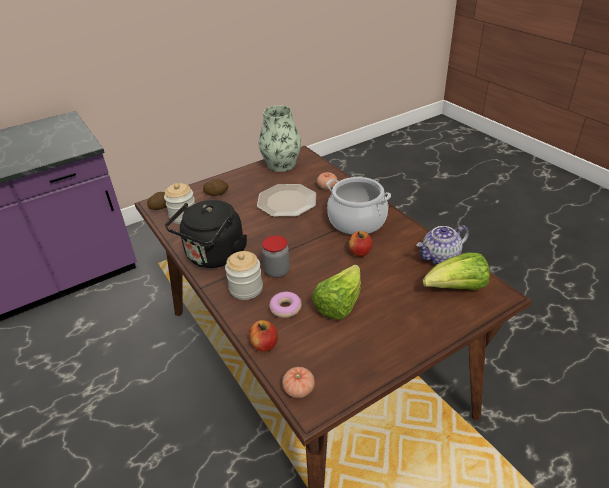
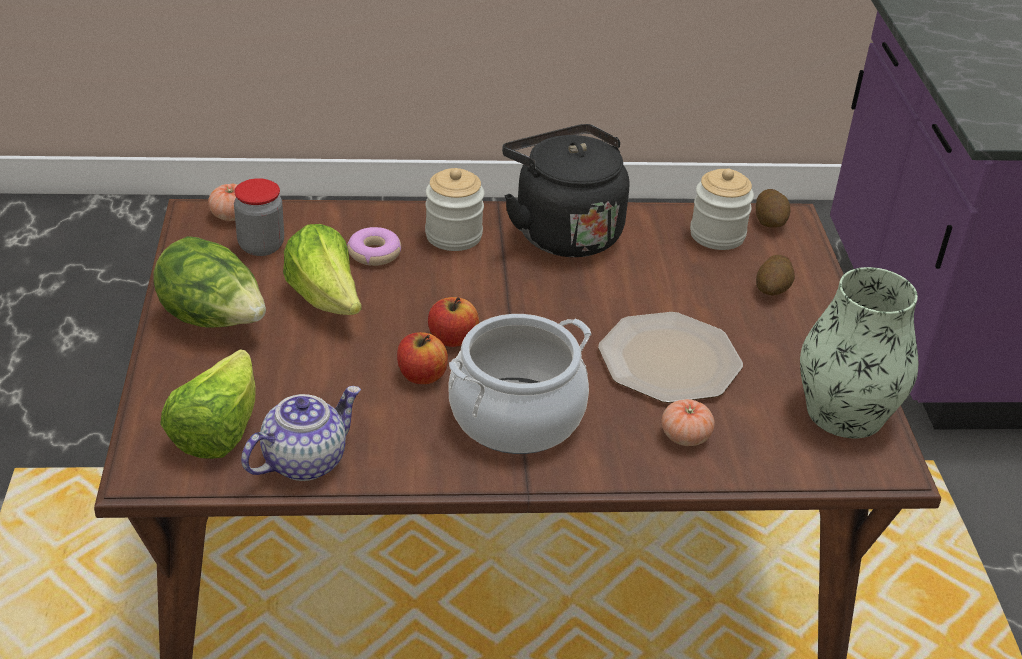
camera: 115 degrees right, 0 degrees up
apple [249,320,278,352] -> apple moved to [428,297,479,347]
jar [262,235,290,278] -> jar moved to [234,178,284,256]
teapot [416,225,469,265] -> teapot turned 45 degrees clockwise [241,386,361,481]
none -> lettuce [153,236,266,328]

